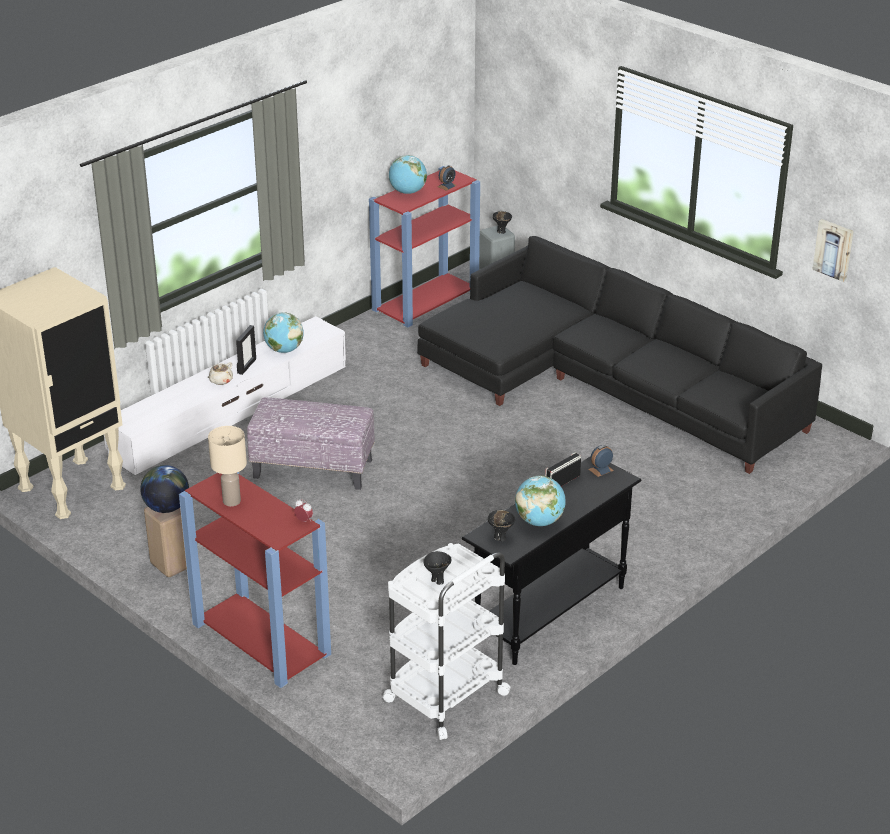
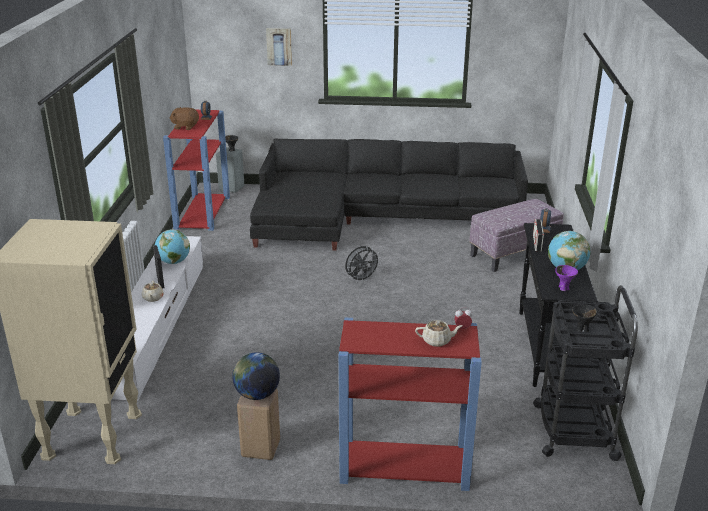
camera: 40 degrees left, 5 degrees down
beige table lamp [208,426,247,506] -> none
ottoman [247,398,375,490] -> ottoman moved to [469,199,564,272]
white cart [383,543,511,740] -> black cart [533,285,638,461]
globe [389,155,427,194] -> brown plush toy [170,107,199,130]
black bowl [488,510,515,542] -> purple bowl [555,265,578,291]
picture [812,219,853,282] -> picture moved to [266,28,292,66]
none -> grey fan [345,246,381,283]
none -> beige teapot [415,320,462,347]

